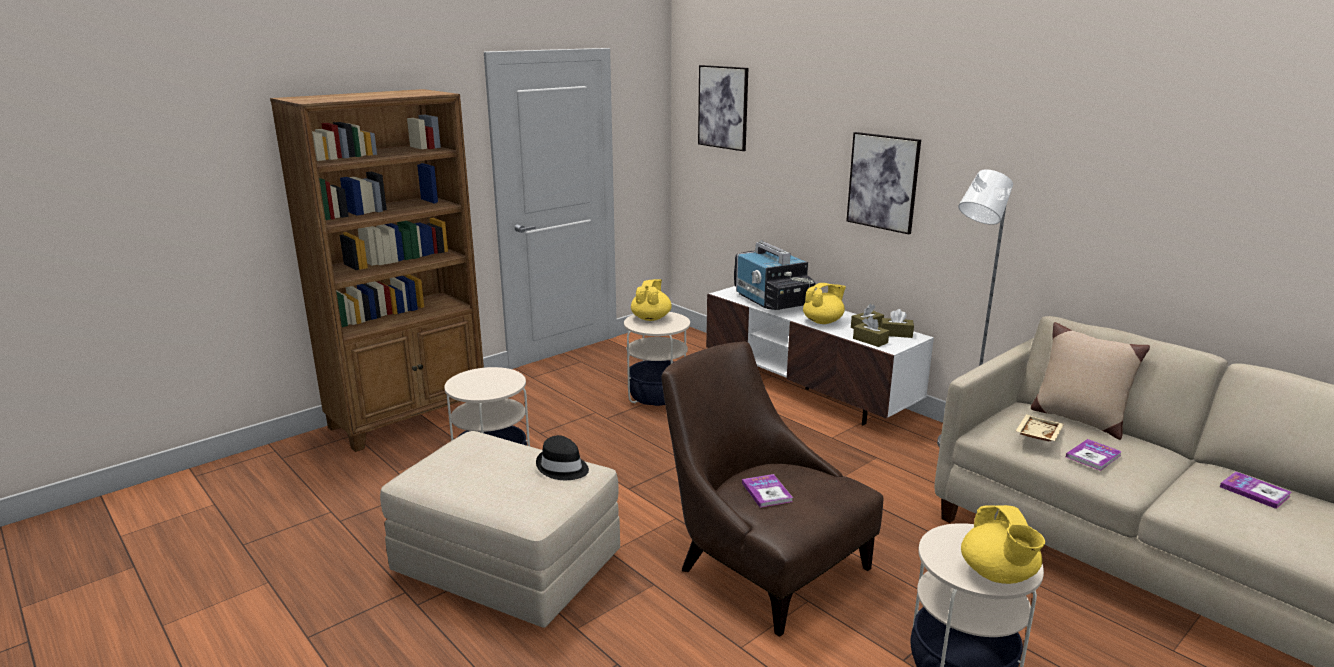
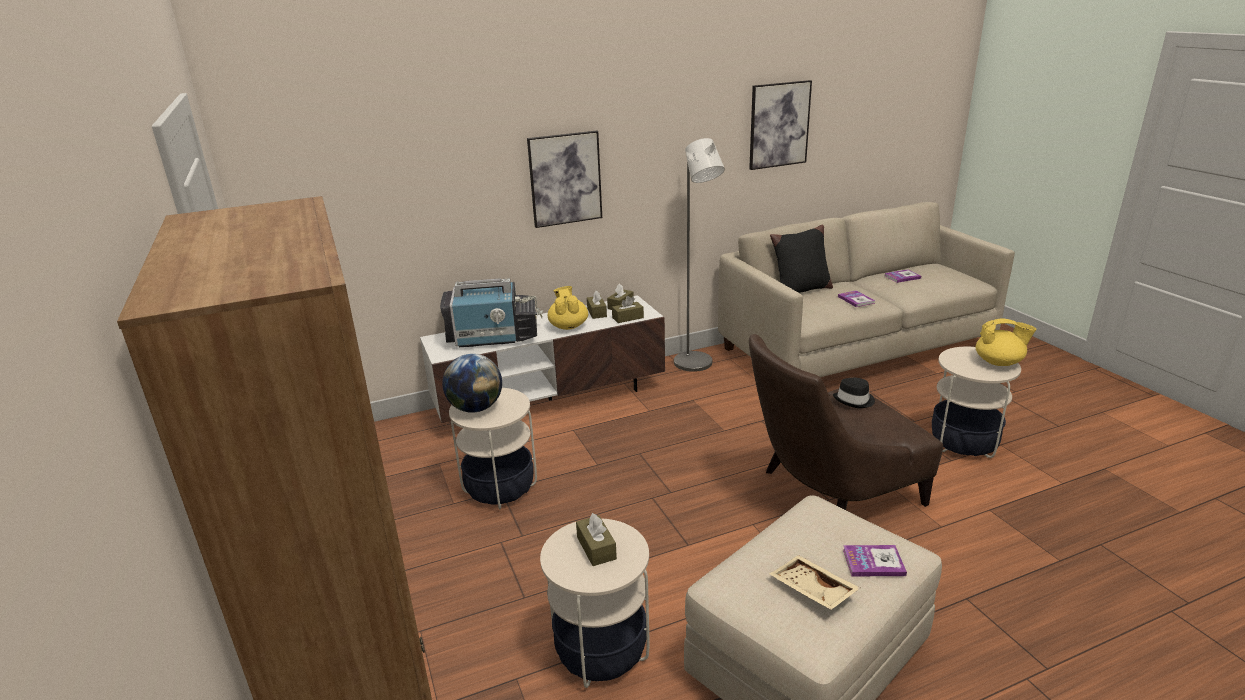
camera: 70 degrees left, 5 degrees up
black hat [536,435,589,480] -> black hat moved to [833,378,875,408]
yellow teapot [631,279,672,321] -> globe [442,354,502,413]
picture [698,65,748,151] -> picture moved to [749,80,812,170]
book [742,474,793,508] -> book moved to [843,545,907,576]
beige tray [1015,414,1064,442] -> beige tray moved to [769,555,860,610]
beige pillow [1031,322,1150,440] -> black pillow [770,225,833,293]
none -> brown tissue box [576,513,617,566]

